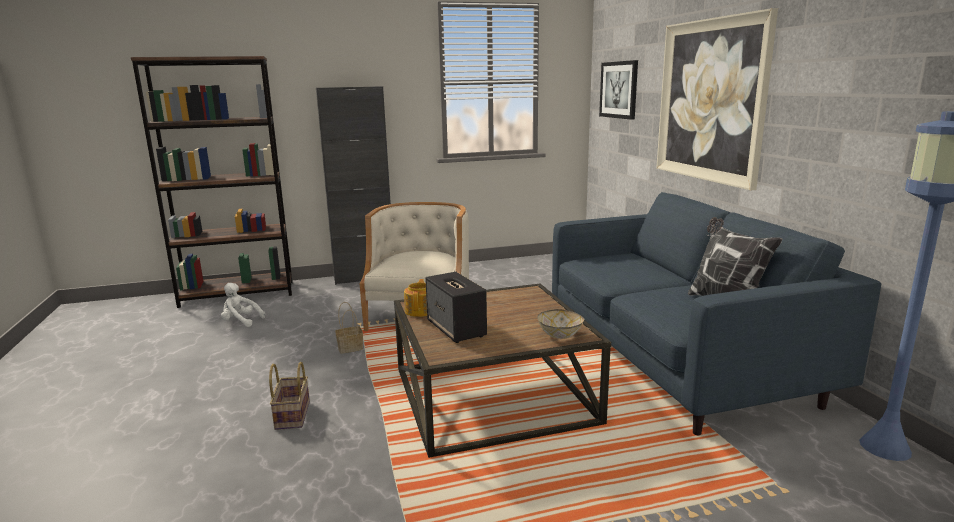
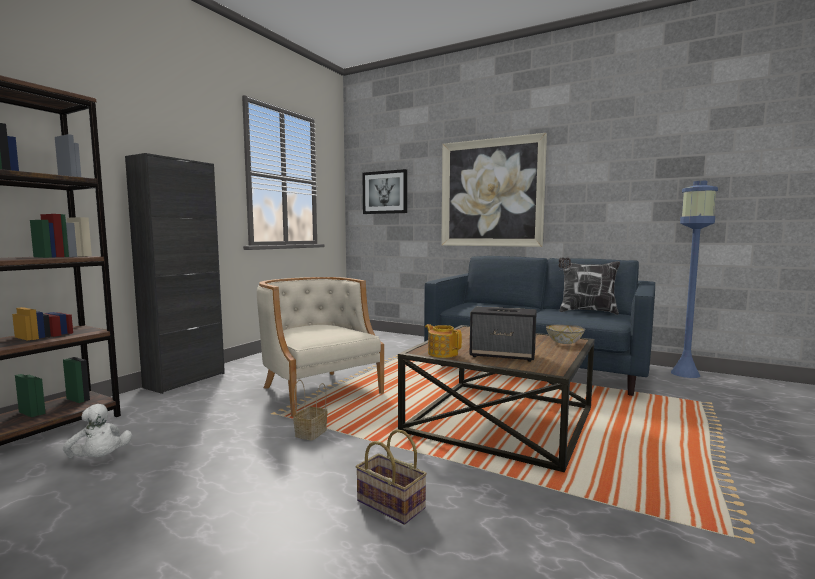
camera: 45 degrees left, 10 degrees down
white plush toy [221,283,265,327] -> white plush toy turned 105 degrees counterclockwise [63,404,132,458]

